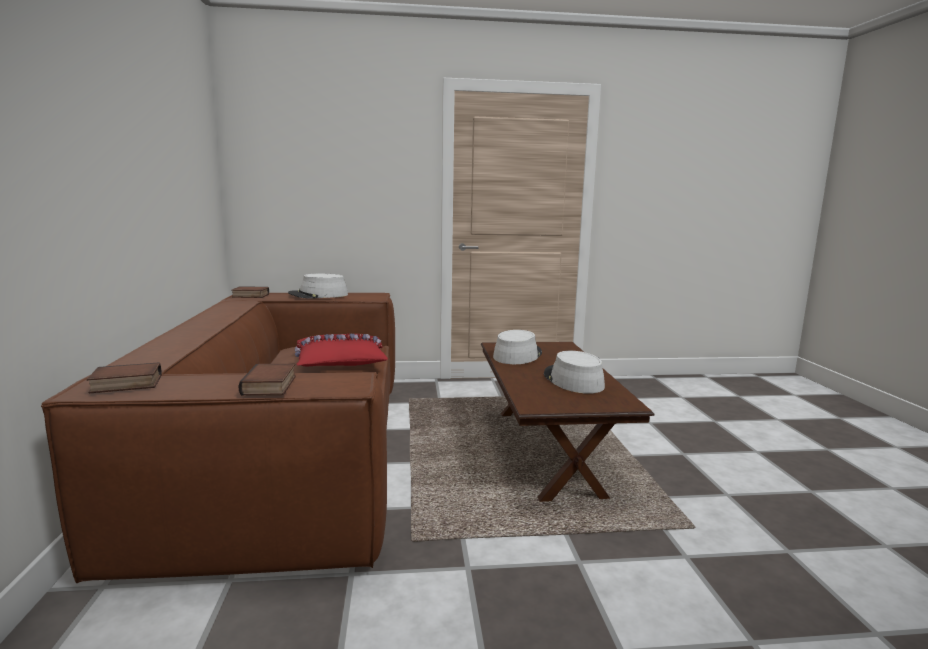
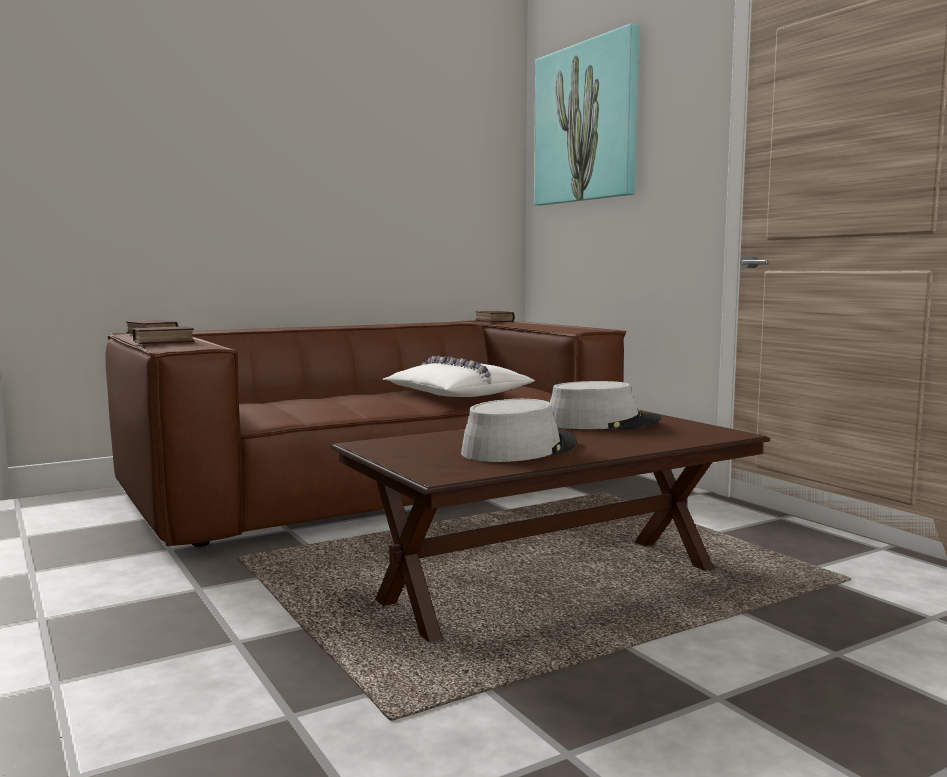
camera: 65 degrees right, 5 degrees down
grey hat [288,274,348,299] -> none
red pillow [295,333,388,366] -> white pillow [382,355,535,397]
none -> picture [534,23,639,205]

